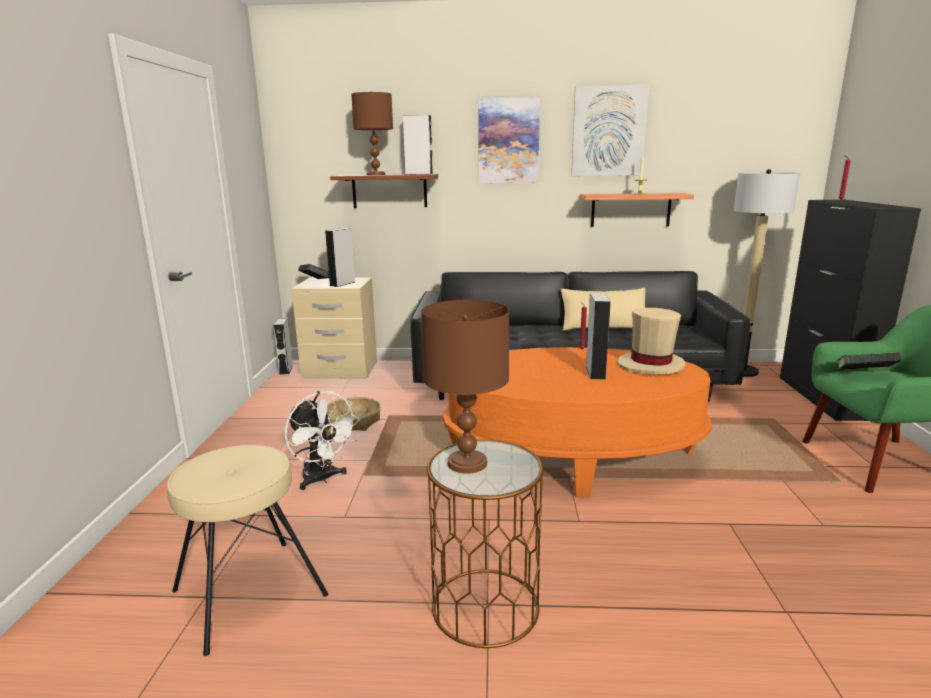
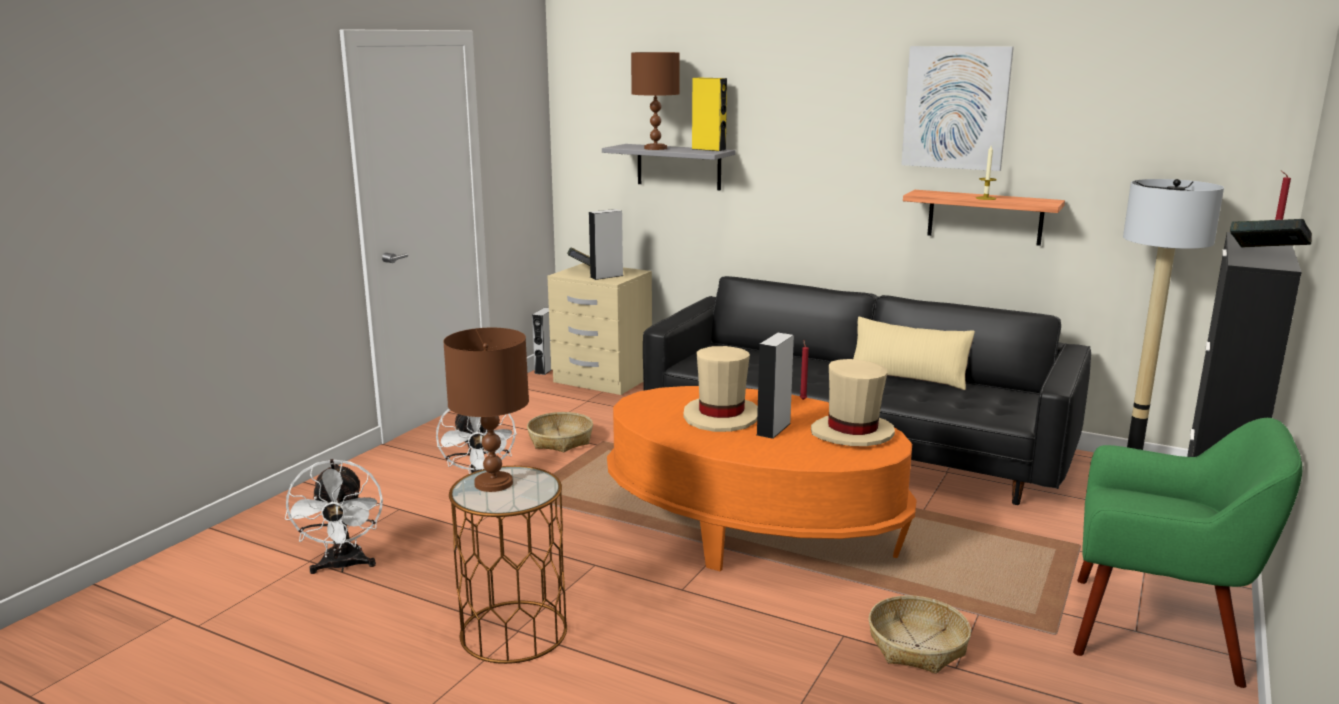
camera: 25 degrees right, 0 degrees up
beige stool [167,445,328,656] -> white fan [285,459,383,574]
brown shelf [330,174,438,208] -> grey shelf [602,144,735,190]
white speaker [403,115,433,174] -> yellow speaker [692,78,727,151]
picture [478,97,540,183] -> none
book [836,352,901,370] -> book moved to [1230,219,1312,248]
none -> beige hat [684,346,758,432]
none -> basket [869,595,971,674]

